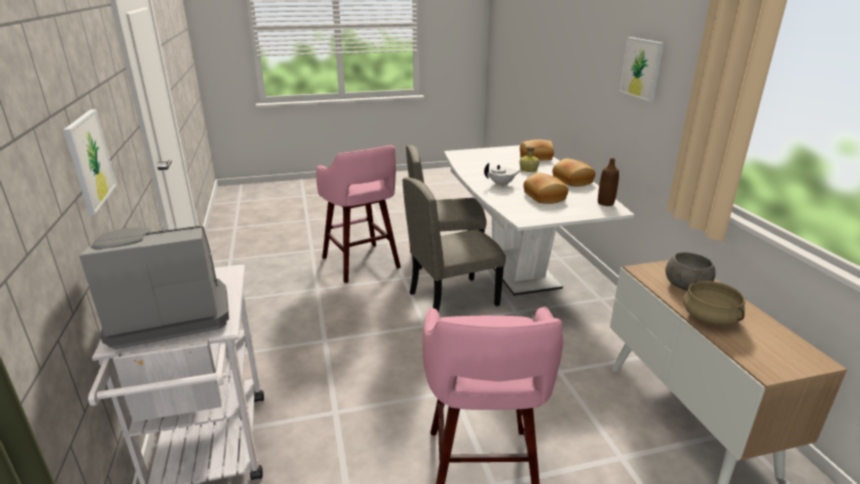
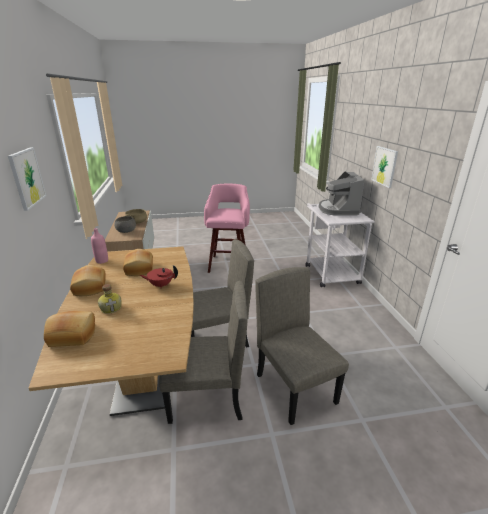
camera: 175 degrees left, 0 degrees up
coffee machine [79,226,229,349] -> coffee machine turned 105 degrees clockwise [319,171,364,216]
pink stool [316,145,401,283] -> beige chair [255,267,349,425]
white dining table [444,145,634,296] -> brown dining table [29,247,194,416]
white teapot [484,163,522,187] -> red teapot [140,265,178,288]
brown bottle [598,158,619,206] -> pink bottle [91,228,108,264]

